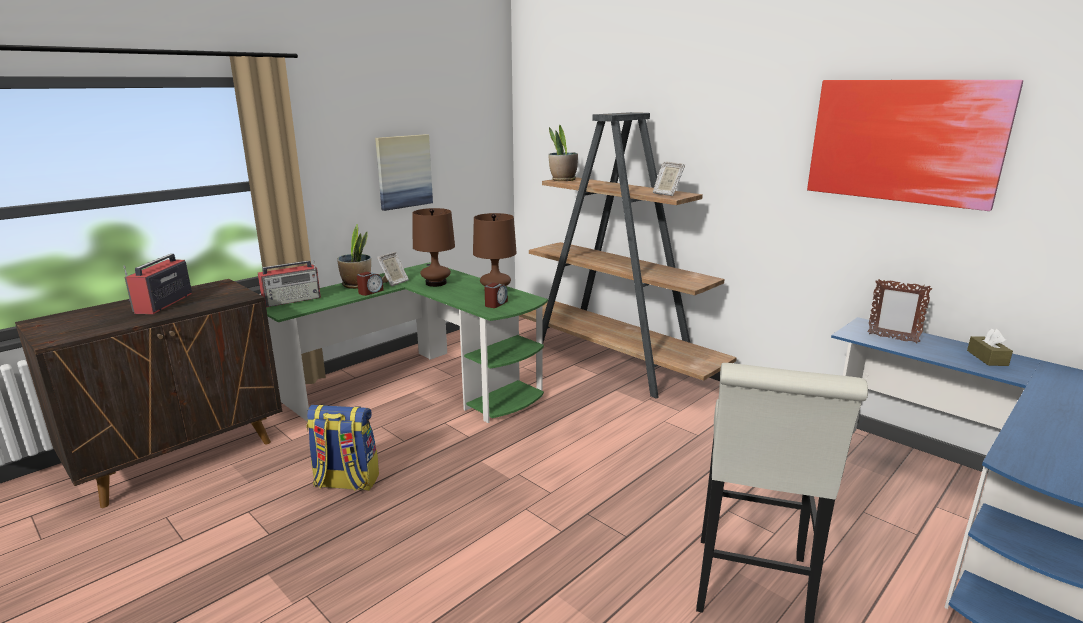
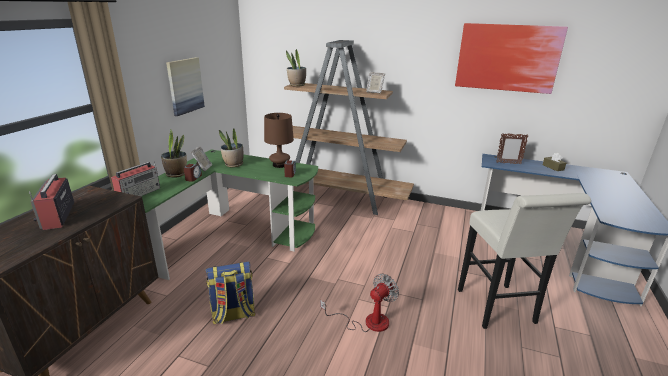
camera: 25 degrees left, 5 degrees up
brown table lamp [412,208,455,287] -> potted plant [219,129,244,167]
none -> fan [320,274,399,332]

